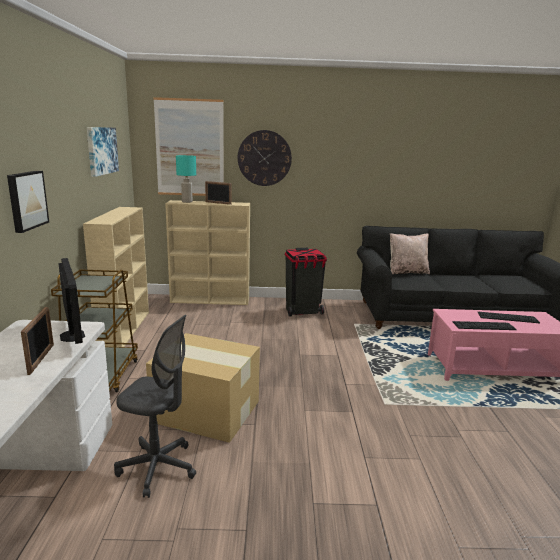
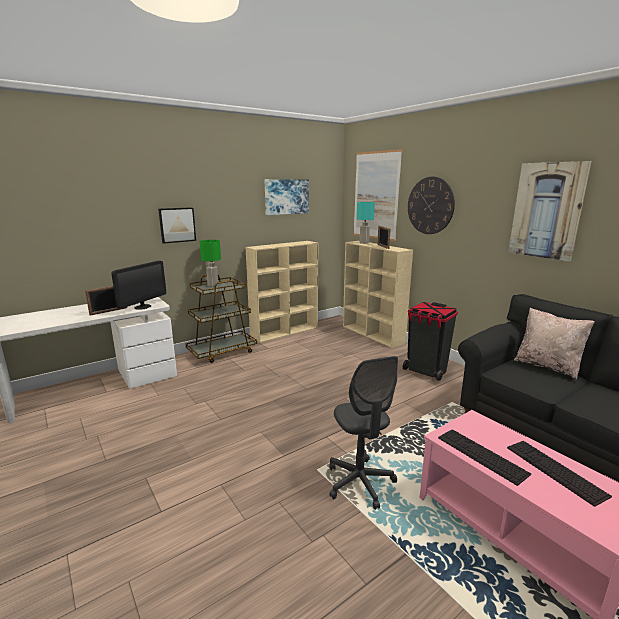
camera: 55 degrees right, 0 degrees up
grey office chair [114,315,196,498] -> grey office chair moved to [329,356,398,510]
cardboard box [146,333,260,443] -> none
none -> green table lamp [200,240,221,287]
none -> picture [508,161,591,261]

